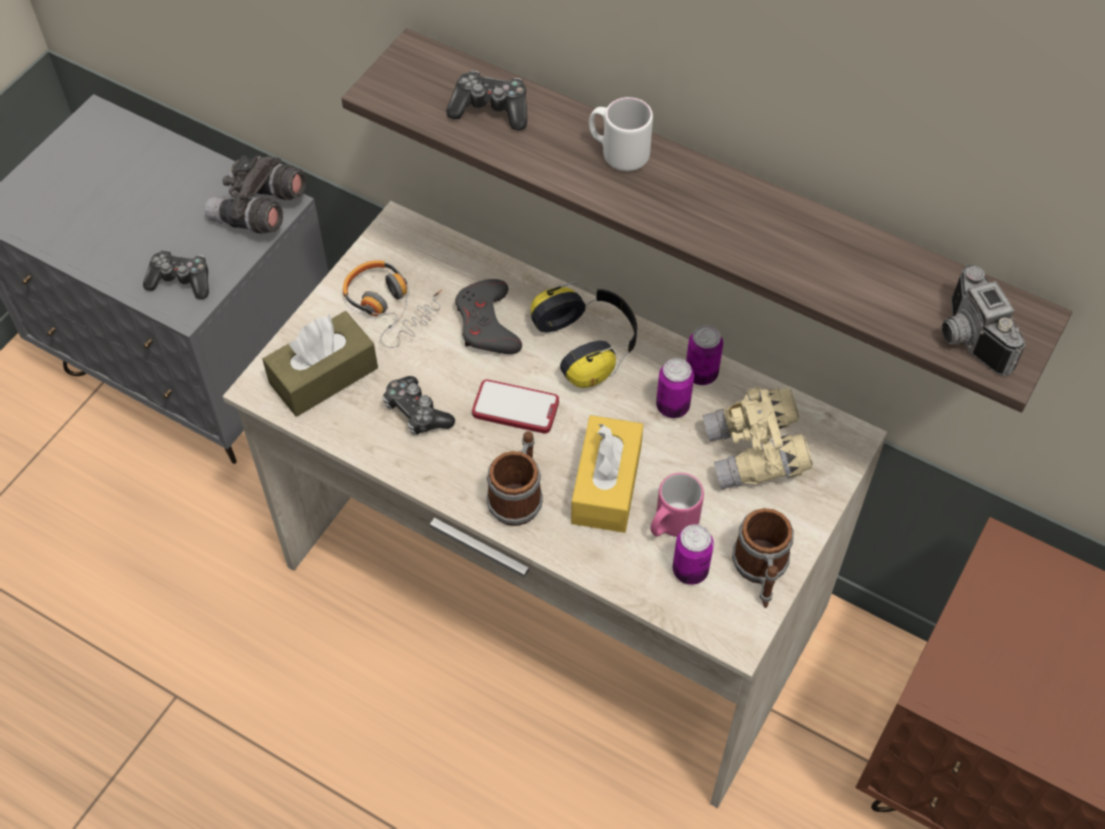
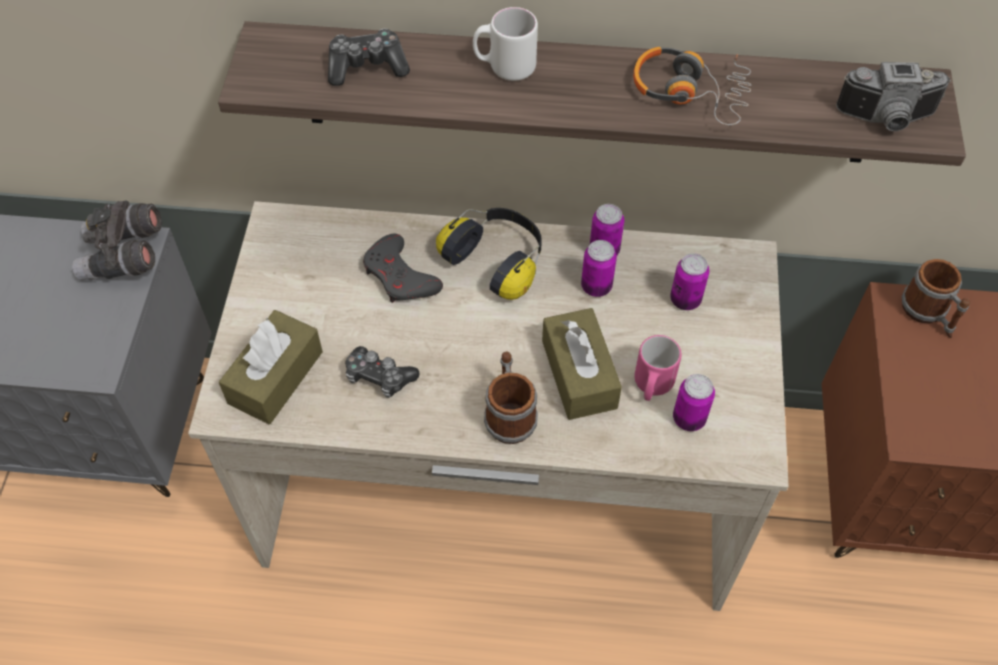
camera: 25 degrees left, 0 degrees up
game controller [143,250,209,299] -> none
headphones [343,260,442,348] -> headphones moved to [633,47,751,125]
phone [472,379,559,434] -> none
yellow tissue box [571,415,643,533] -> brown tissue box [542,308,622,420]
beige binoculars [703,386,813,489] -> can [670,253,709,310]
mug [732,508,794,608] -> mug moved to [902,259,970,338]
camera [942,264,1025,376] -> camera turned 45 degrees counterclockwise [836,62,951,131]

